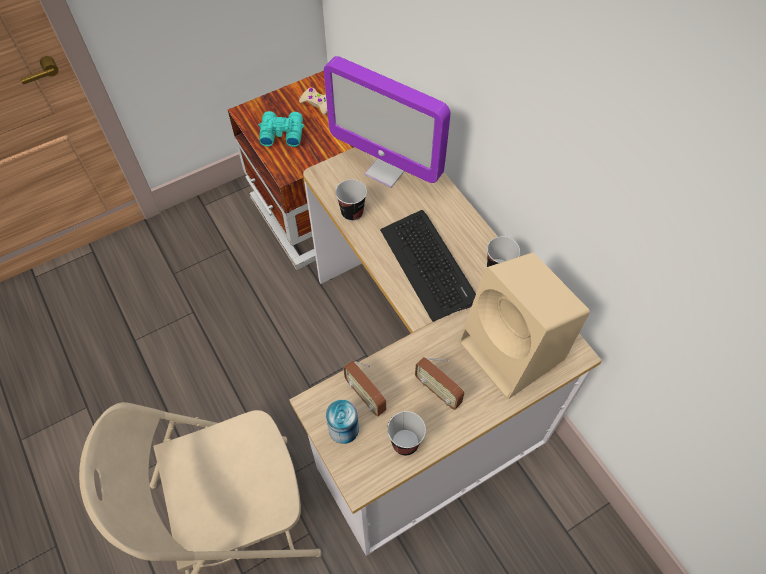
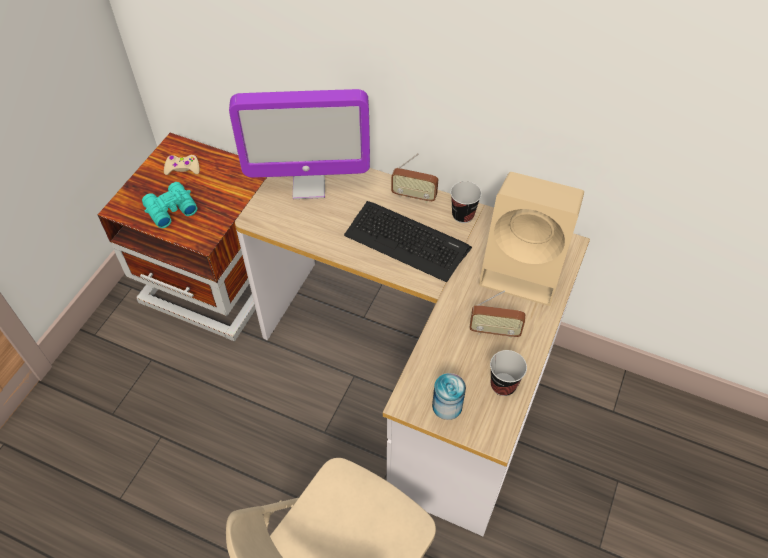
camera: 35 degrees left, 5 degrees down
cup [335,179,367,221] -> none
radio [343,361,386,417] -> radio moved to [391,153,438,203]

